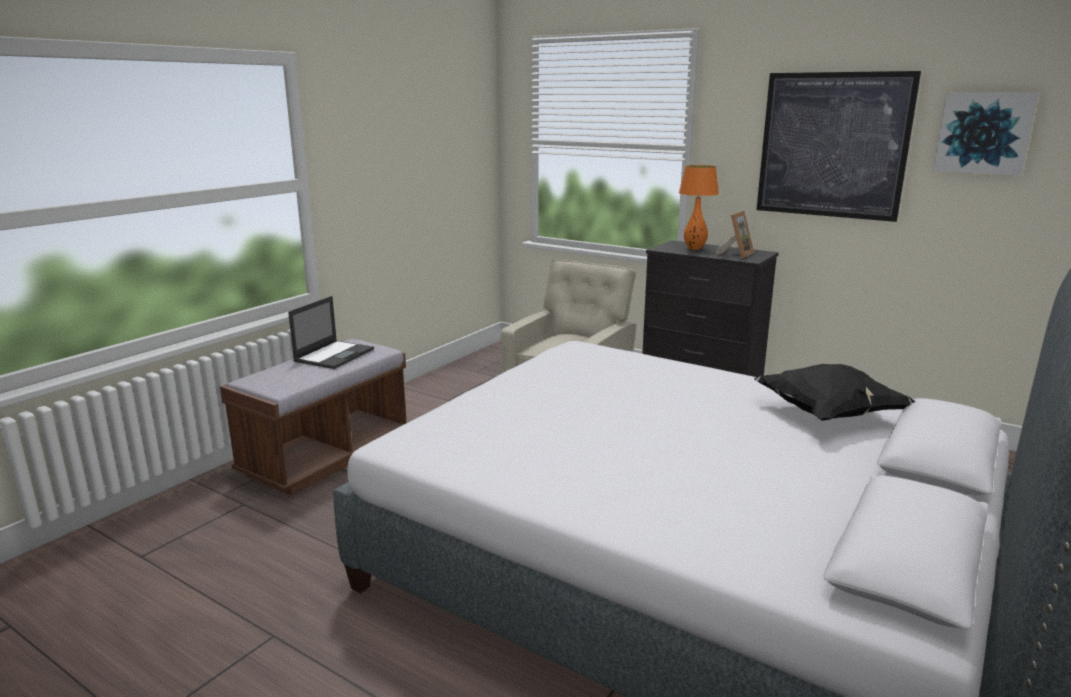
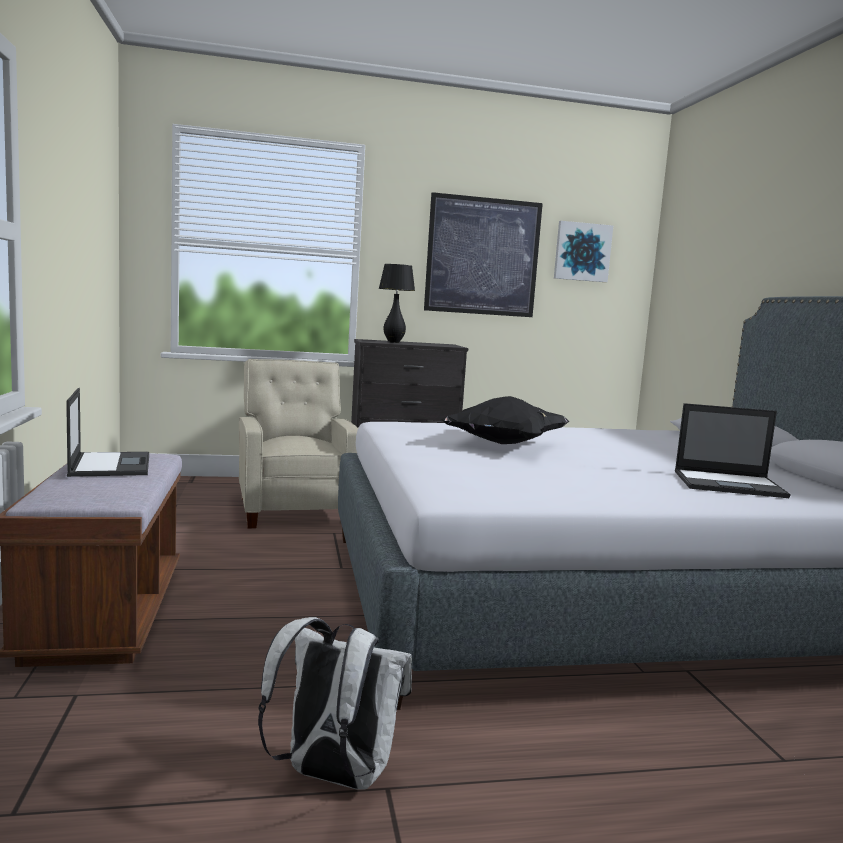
camera: 45 degrees left, 10 degrees down
orange table lamp [679,165,719,250] -> black table lamp [379,264,415,343]
picture frame [716,211,754,258] -> none
black pillow [754,364,915,421] -> black pillow moved to [442,396,570,444]
none -> white backpack [258,617,412,789]
none -> laptop [675,403,791,498]

